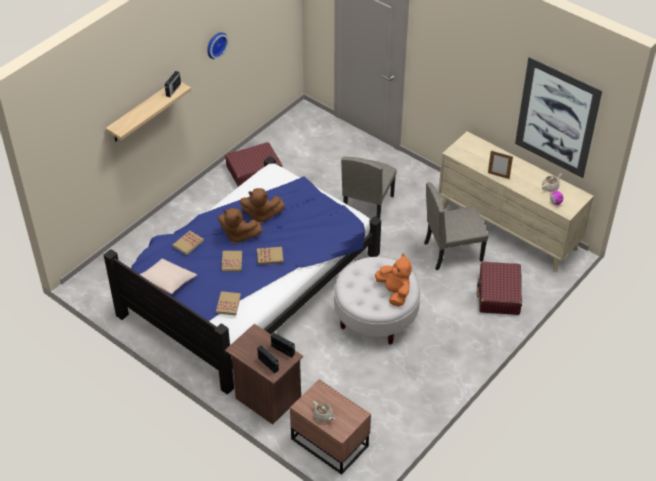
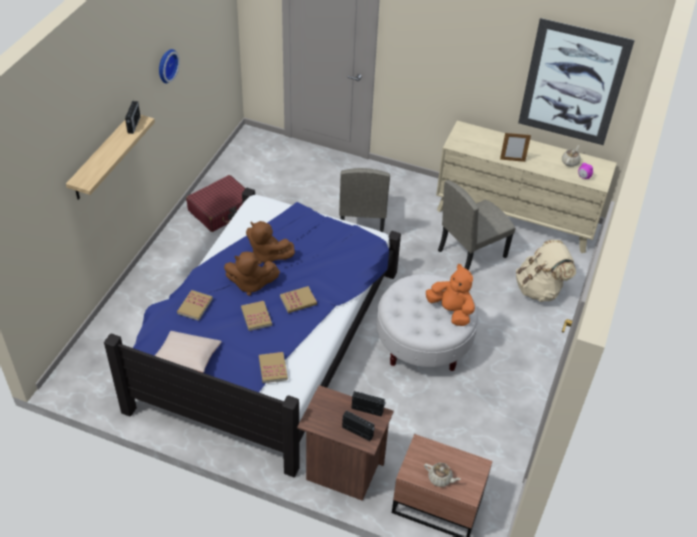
camera: 20 degrees left, 0 degrees up
brown plush toy [240,188,285,224] -> brown plush toy turned 45 degrees clockwise [246,221,295,264]
red suitcase [477,262,522,315] -> beige backpack [516,240,576,302]

